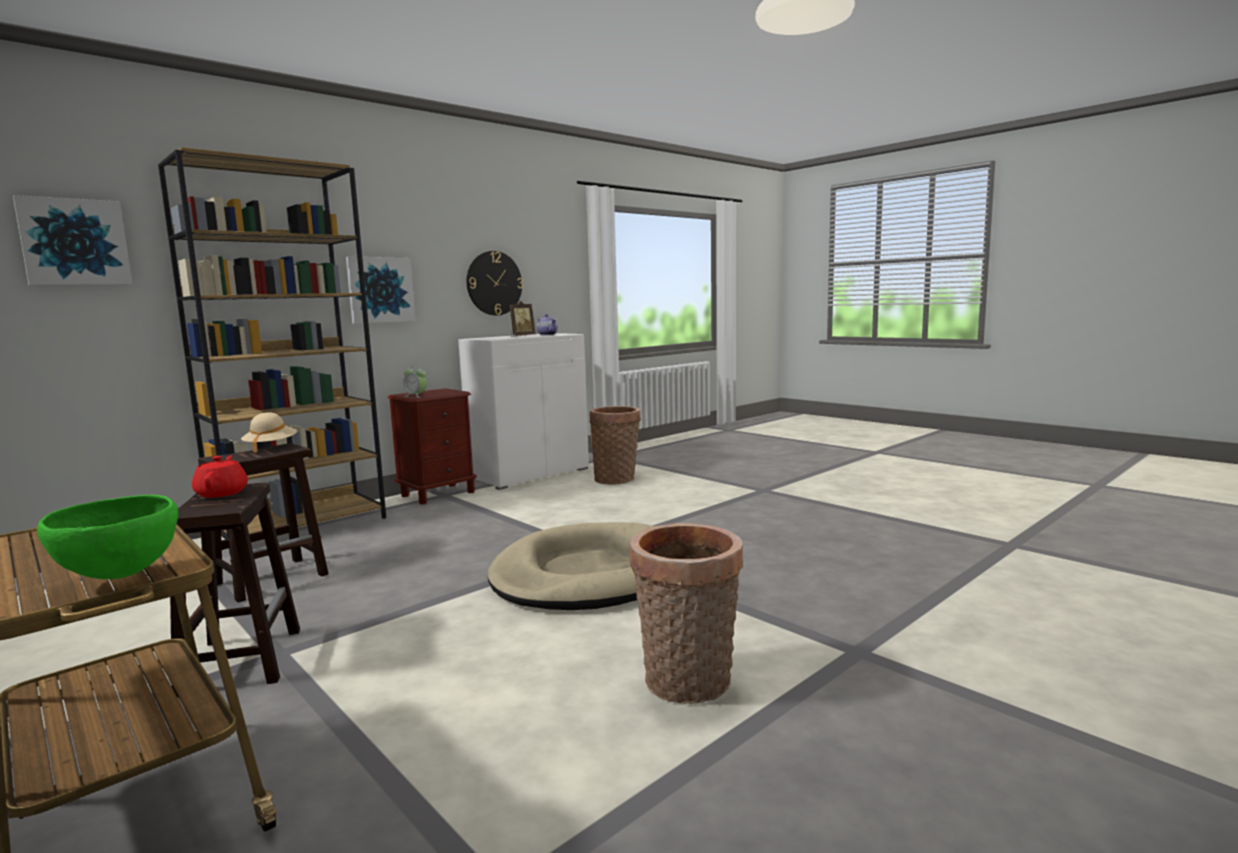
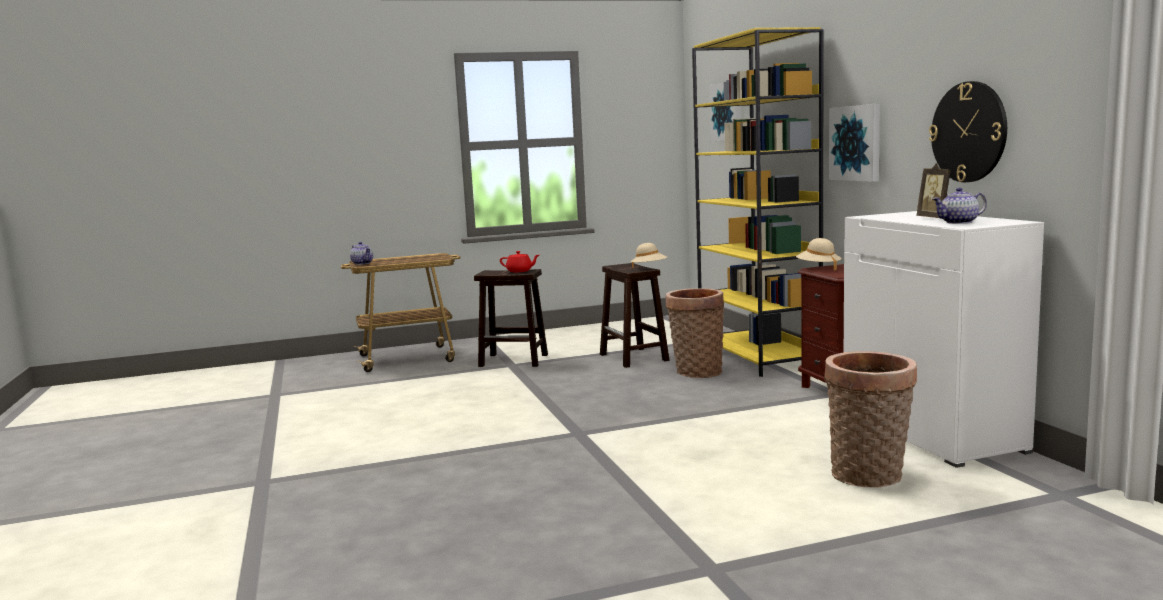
camera: 115 degrees right, 0 degrees up
green bowl [37,495,178,579] -> teapot [350,242,373,265]
brown bookcase [158,147,386,553] -> yellow bookcase [692,27,824,377]
alarm clock [403,365,427,398] -> beige hat [796,238,842,271]
beige dog bed [488,522,653,610] -> none
basket [630,523,743,704] -> basket moved to [666,288,724,378]

